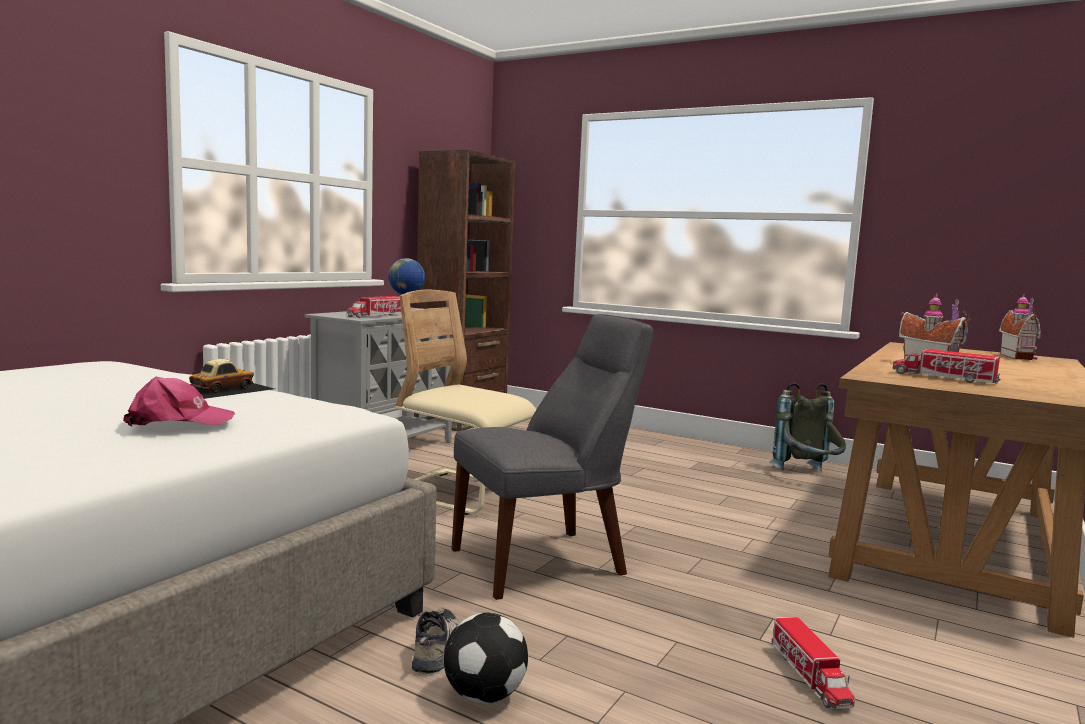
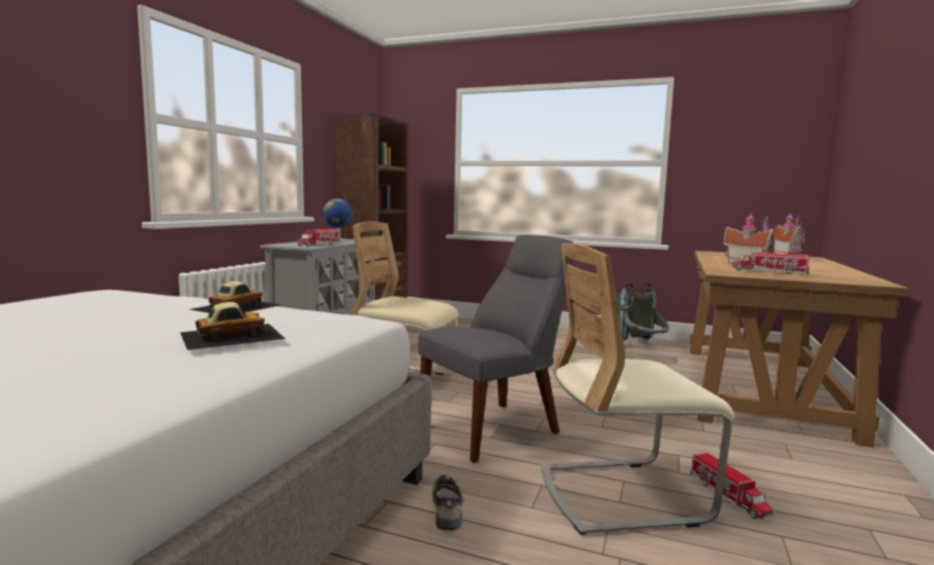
camera: 10 degrees left, 0 degrees up
pink cap [123,377,235,427] -> toy car [180,302,285,350]
football [443,612,528,703] -> none
none -> beige chair [541,243,735,535]

